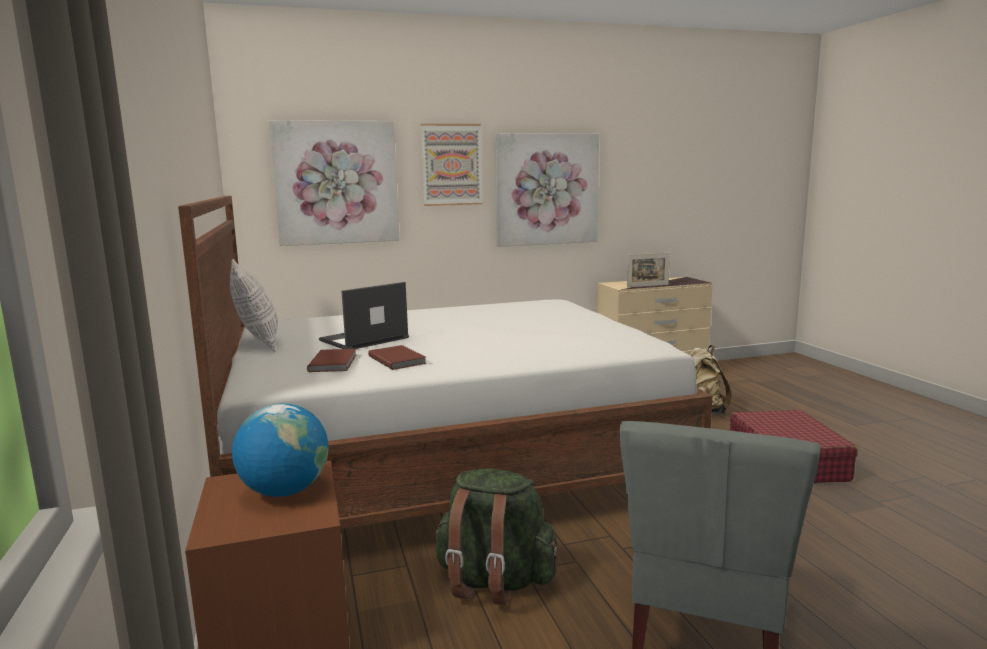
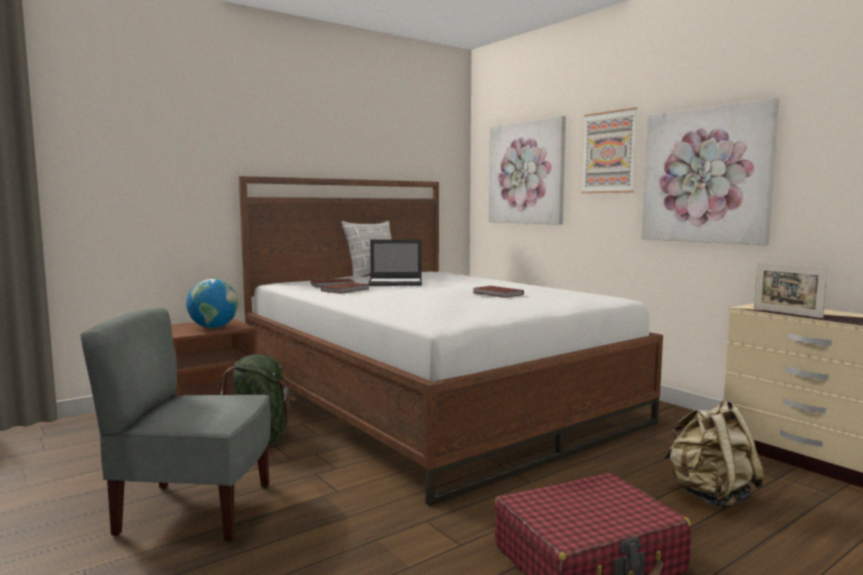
camera: 70 degrees right, 5 degrees down
laptop [319,282,409,349] -> laptop turned 150 degrees clockwise [368,239,422,286]
none -> brown book [474,286,524,298]

